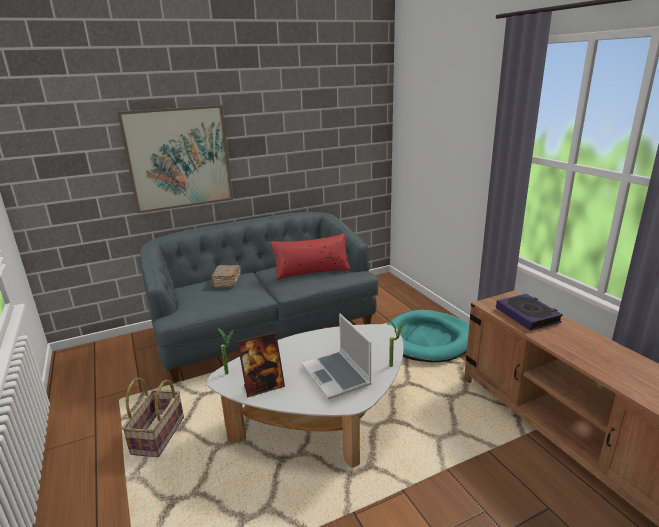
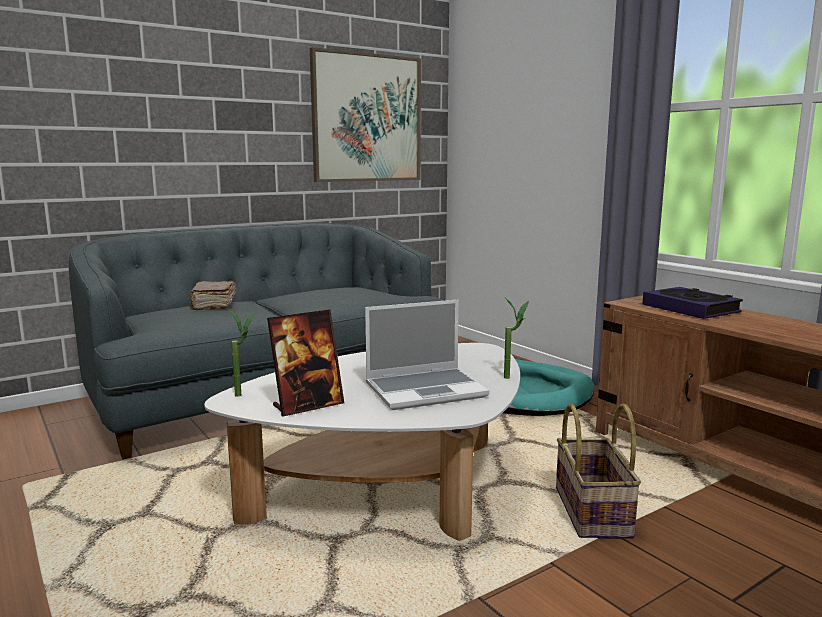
camera: 10 degrees left, 10 degrees down
picture [117,105,233,213] -> picture moved to [310,47,421,182]
basket [122,378,184,457] -> basket moved to [556,404,641,539]
red pillow [271,233,351,280] -> none
laptop [302,313,372,400] -> laptop turned 75 degrees counterclockwise [365,300,489,410]

